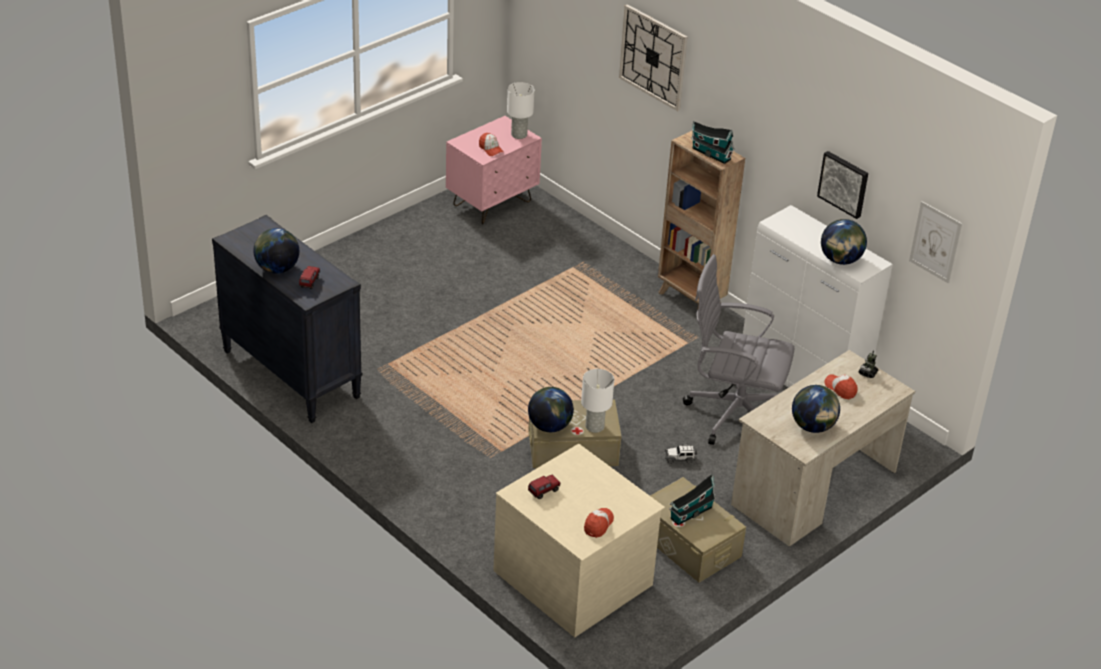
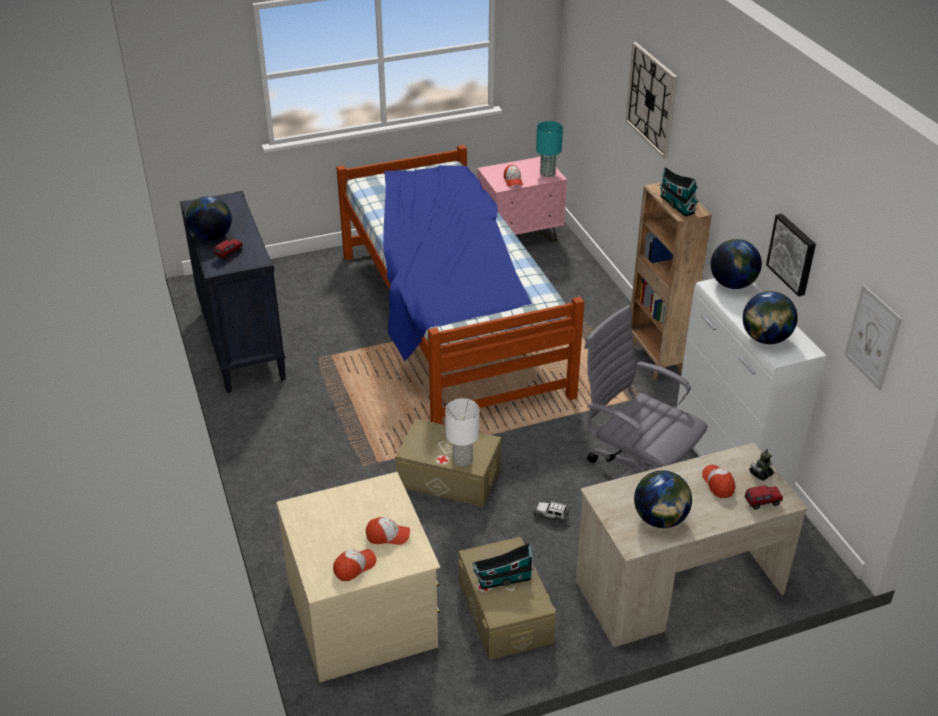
camera: 25 degrees right, 0 degrees up
white table lamp [507,82,534,139] -> turquoise table lamp [536,121,563,177]
globe [528,387,574,432] -> globe moved to [711,239,762,289]
toy truck [528,475,560,499] -> toy truck moved to [744,485,783,510]
none -> bed [336,145,585,424]
none -> cap [366,517,410,545]

